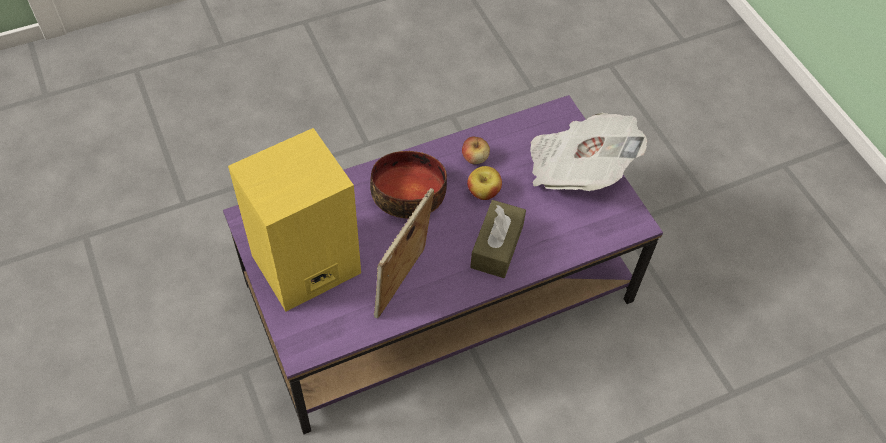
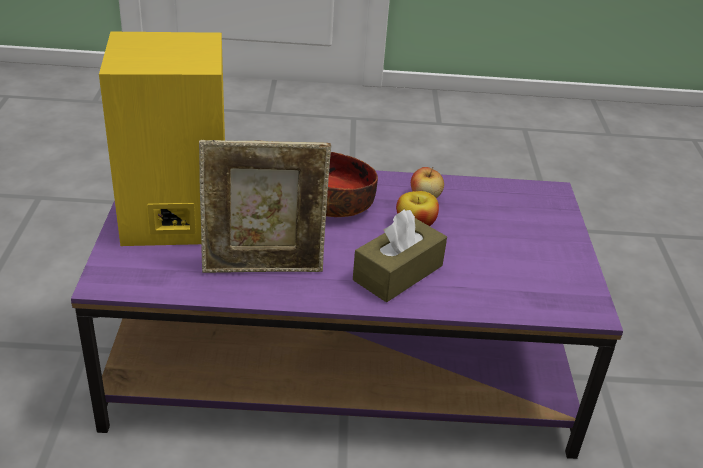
camera: 25 degrees right, 20 degrees down
picture frame [374,188,434,319] -> picture frame turned 150 degrees counterclockwise [199,140,331,273]
newspaper [530,113,647,191] -> none

